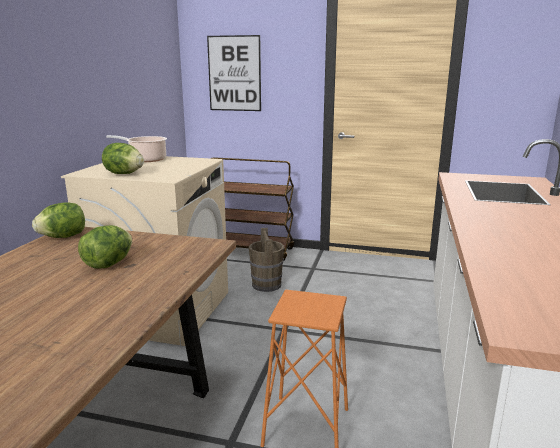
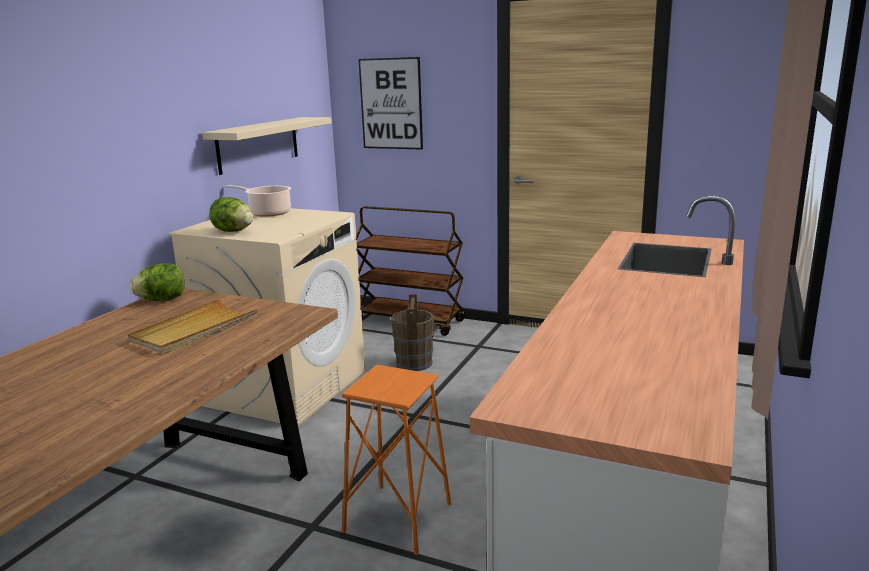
camera: 10 degrees right, 0 degrees up
lettuce [78,225,132,269] -> beige tray [128,299,258,354]
none -> beige shelf [202,117,332,175]

